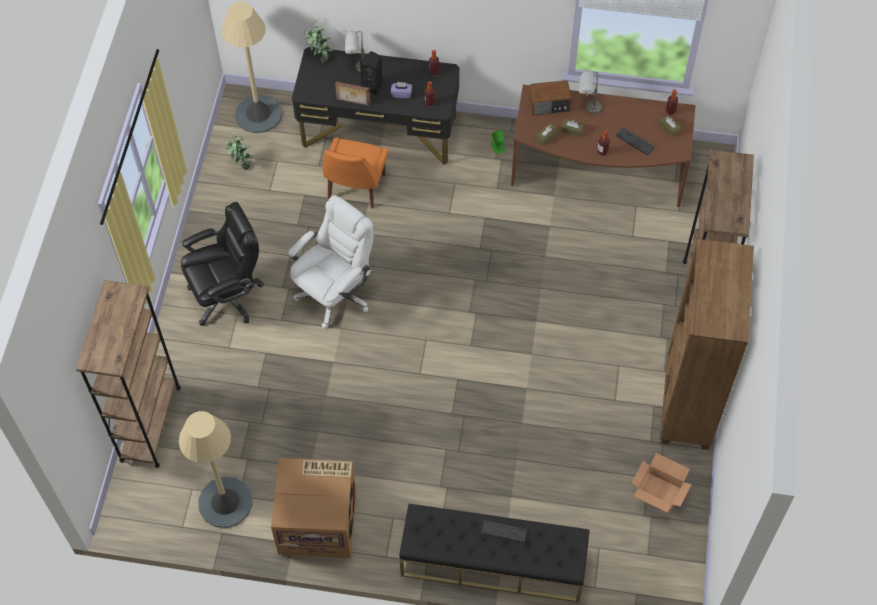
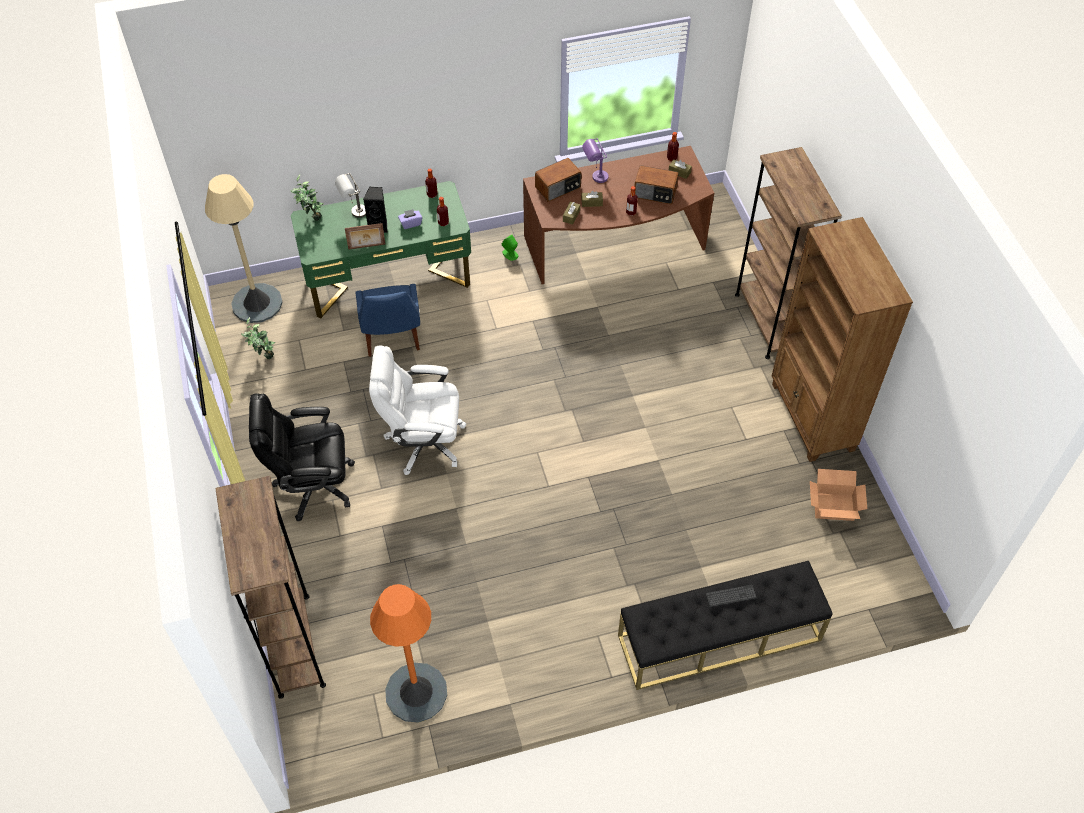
camera: 25 degrees left, 5 degrees down
beige floor lamp [179,411,253,528] -> orange floor lamp [370,584,447,723]
black office chair [181,202,264,326] -> black office chair turned 135 degrees counterclockwise [249,393,355,521]
cardboard box [271,458,356,558] -> none
white office chair [288,195,374,329] -> white office chair turned 105 degrees counterclockwise [369,345,466,475]
black desk [292,47,459,165] -> green desk [291,181,471,318]
orange chair [322,137,388,208] -> blue chair [355,284,420,357]
grey table lamp [579,70,602,114] -> purple table lamp [582,138,608,183]
keyboard [616,128,655,155] -> radio [634,165,679,204]

